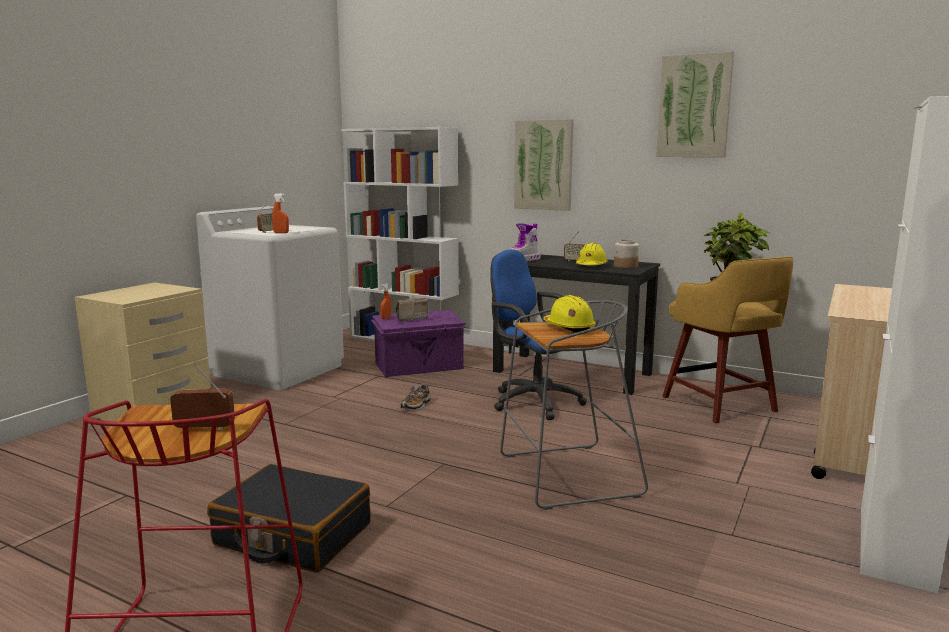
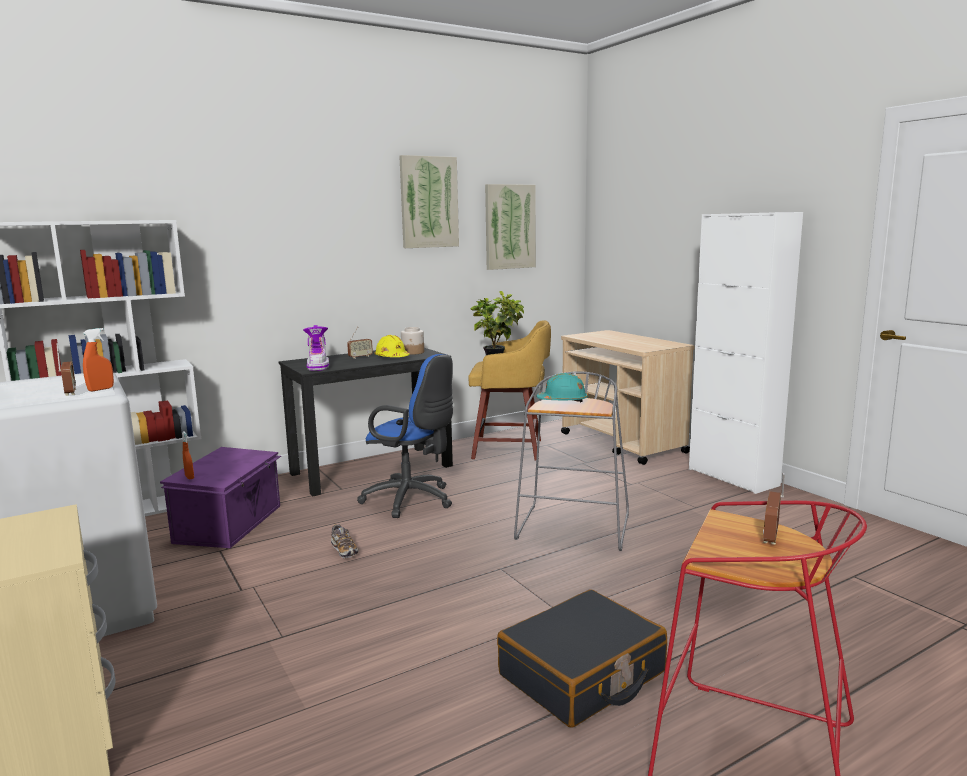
camera: 60 degrees left, 0 degrees up
radio [396,298,429,322] -> none
blue office chair [490,249,587,420] -> blue office chair turned 135 degrees counterclockwise [357,354,453,518]
picture [514,119,574,211] -> picture moved to [485,184,536,270]
yellow hard hat [543,295,596,333] -> turquoise hard hat [536,373,588,402]

